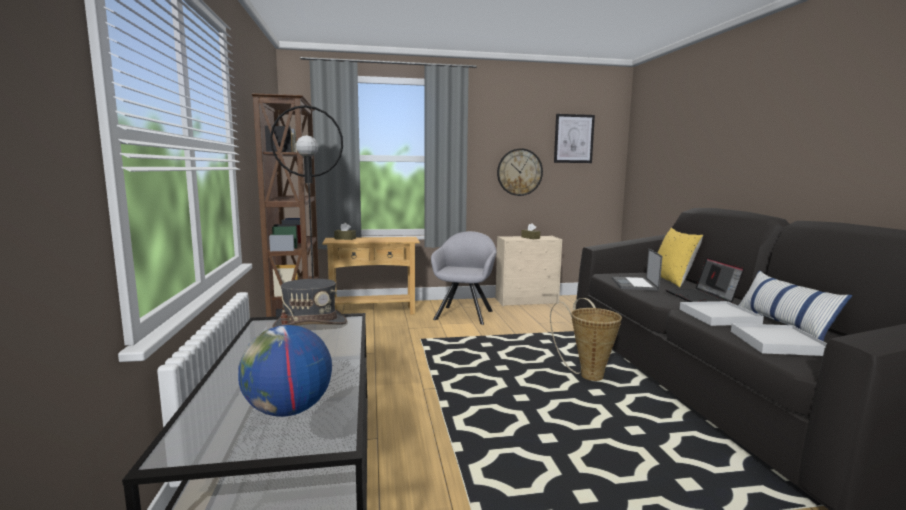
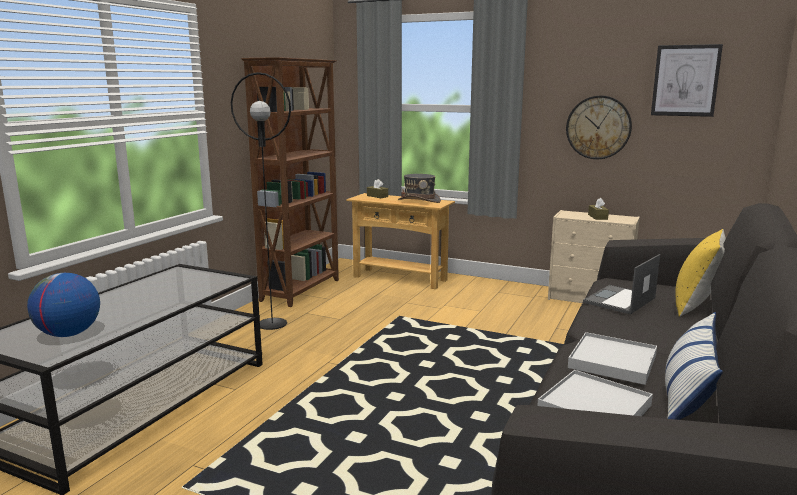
camera: 35 degrees right, 5 degrees up
grey hat [273,279,347,327] -> grey hat moved to [398,174,441,203]
grey armchair [431,231,497,325] -> none
basket [550,298,622,381] -> none
laptop [666,258,745,303] -> none

